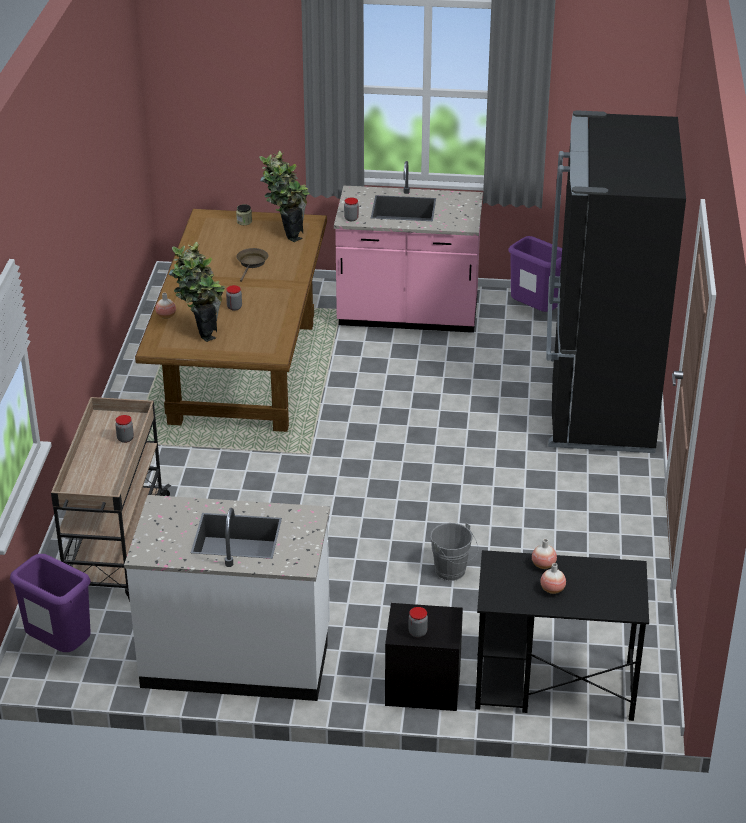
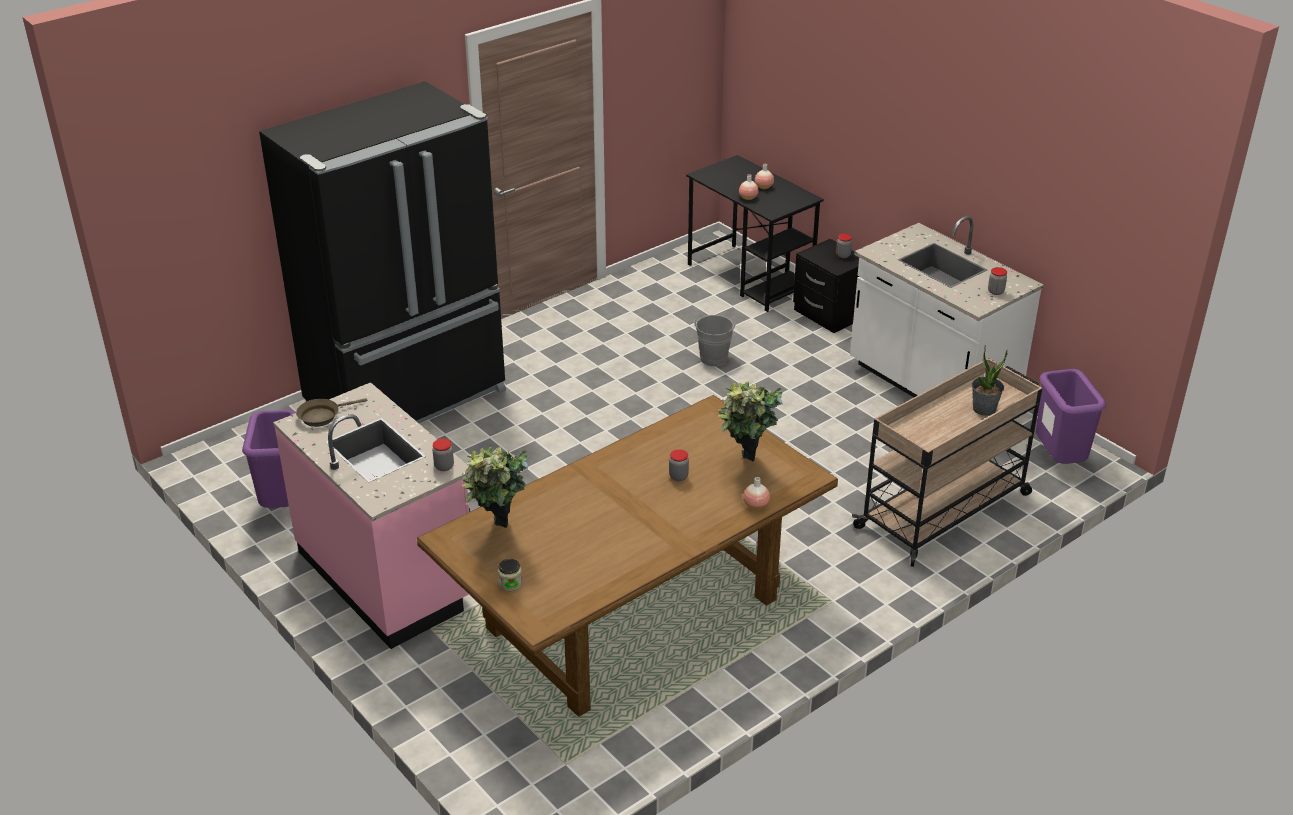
camera: 135 degrees left, 0 degrees up
jar [115,415,134,443] -> jar moved to [988,267,1007,295]
brown frying pan [236,248,268,282] -> brown frying pan moved to [296,398,367,427]
none -> potted plant [972,345,1007,416]

